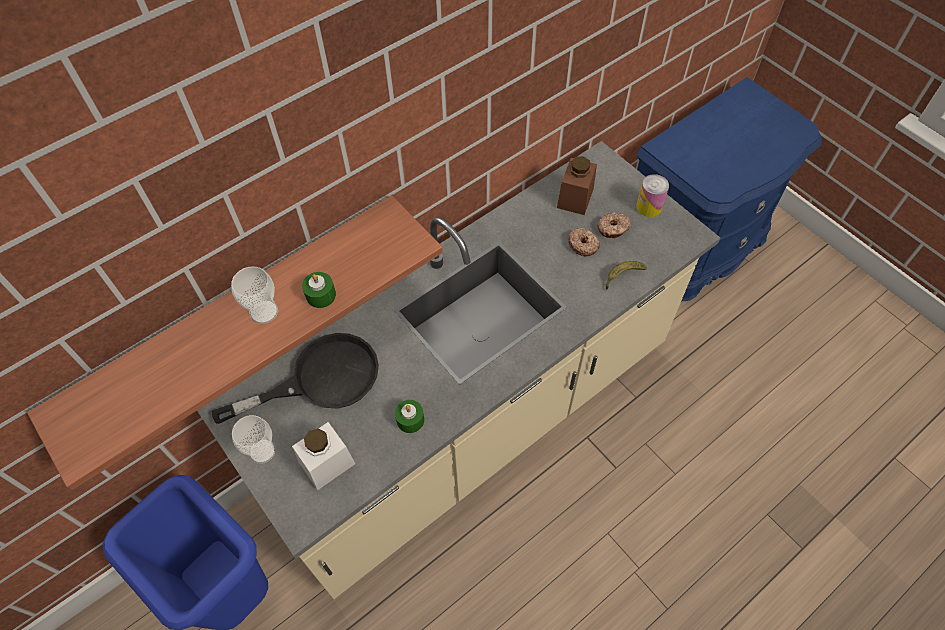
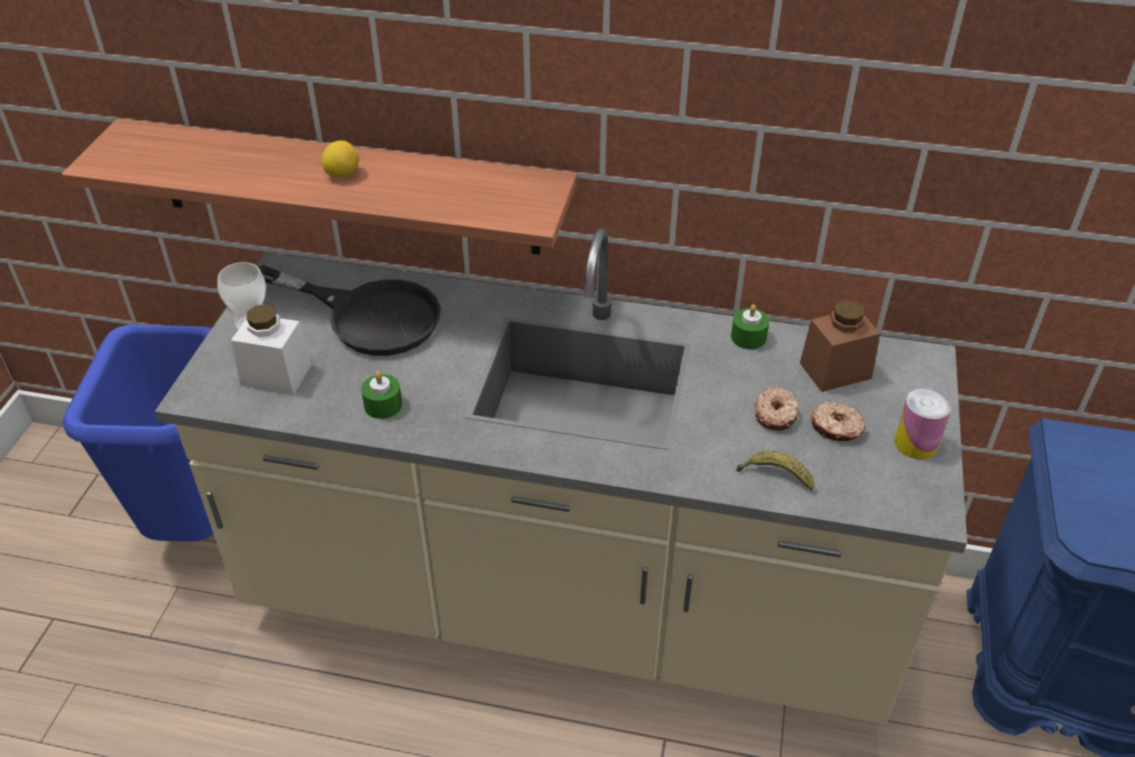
camera: 50 degrees right, 15 degrees down
cup [231,266,278,324] -> lemon [321,140,359,178]
green candle [302,272,336,308] -> green candle moved to [731,304,770,349]

